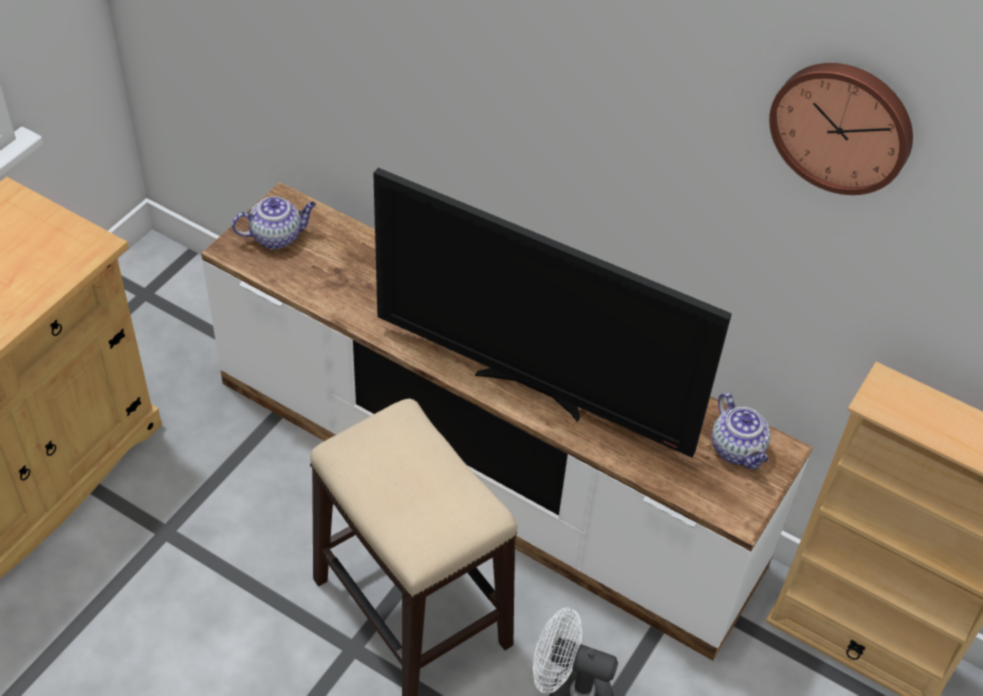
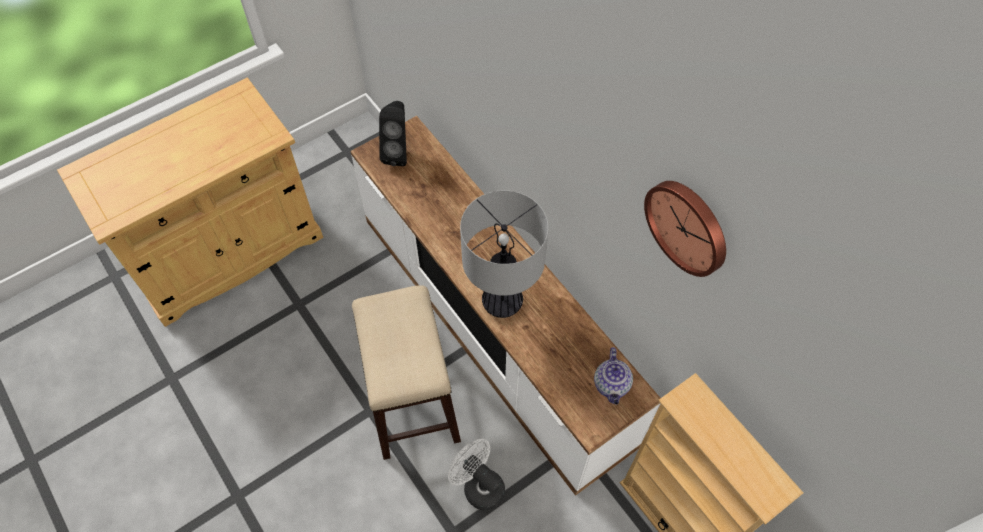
camera: 25 degrees right, 10 degrees up
teapot [232,196,316,249] -> black speaker [379,101,407,166]
television [373,168,732,458] -> table lamp [460,190,549,318]

